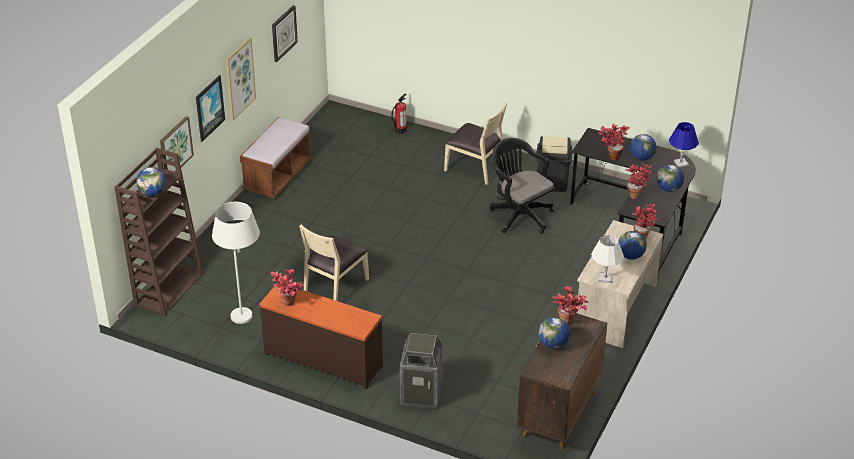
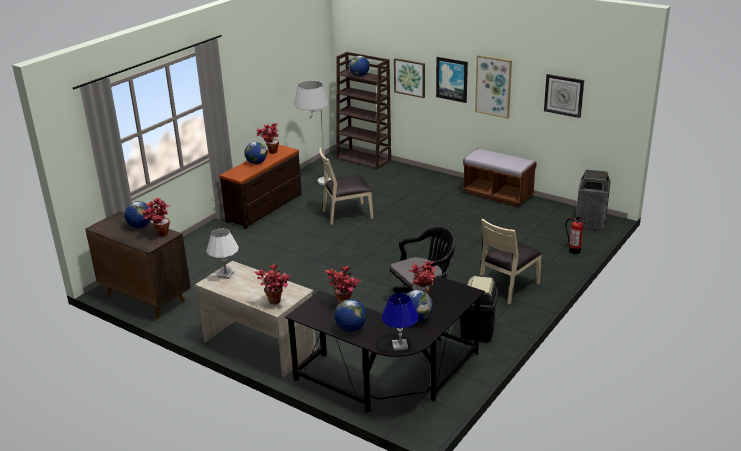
camera: 100 degrees right, 10 degrees down
beige chair [299,225,369,301] -> beige chair turned 60 degrees counterclockwise [319,148,374,225]
trash can [400,333,443,409] -> trash can moved to [576,170,611,231]
globe [618,231,647,260] -> globe moved to [244,142,267,164]

